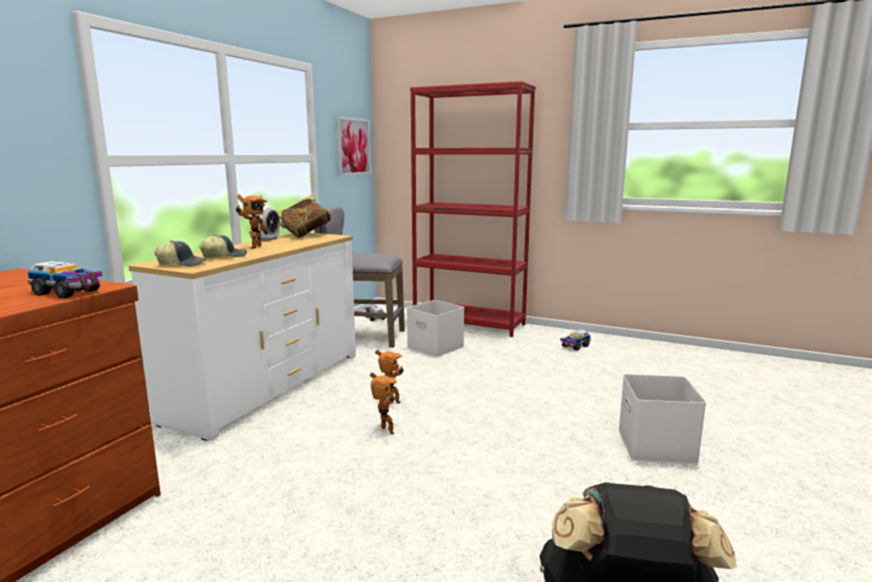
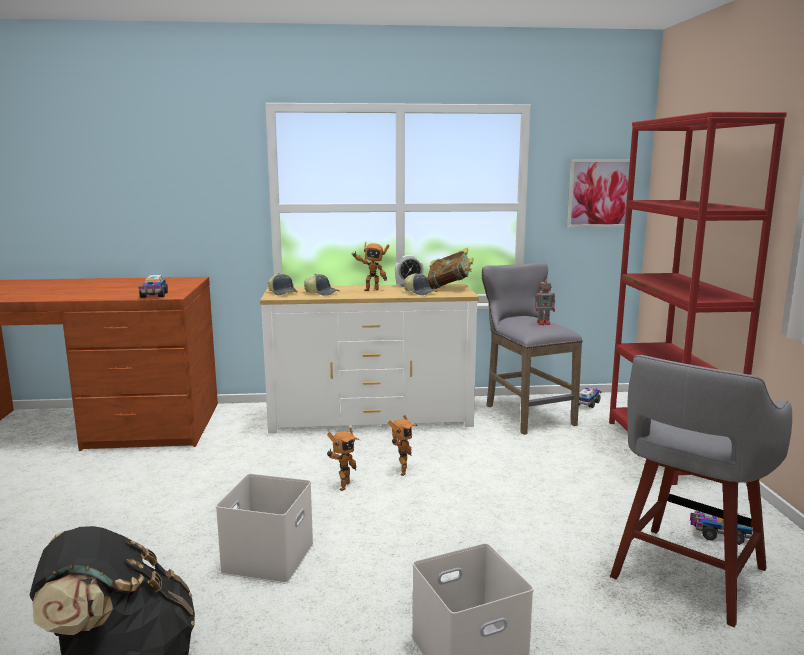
camera: 60 degrees right, 0 degrees up
white storage box [407,300,464,357] -> white storage box moved to [216,474,313,584]
none -> cap [404,273,437,295]
none -> toy robot [535,278,555,325]
none -> grey stool [610,355,792,627]

